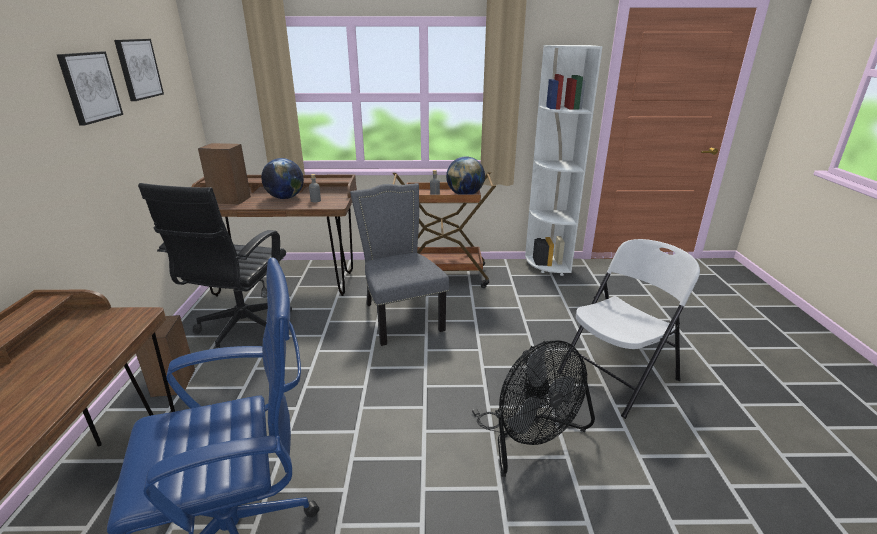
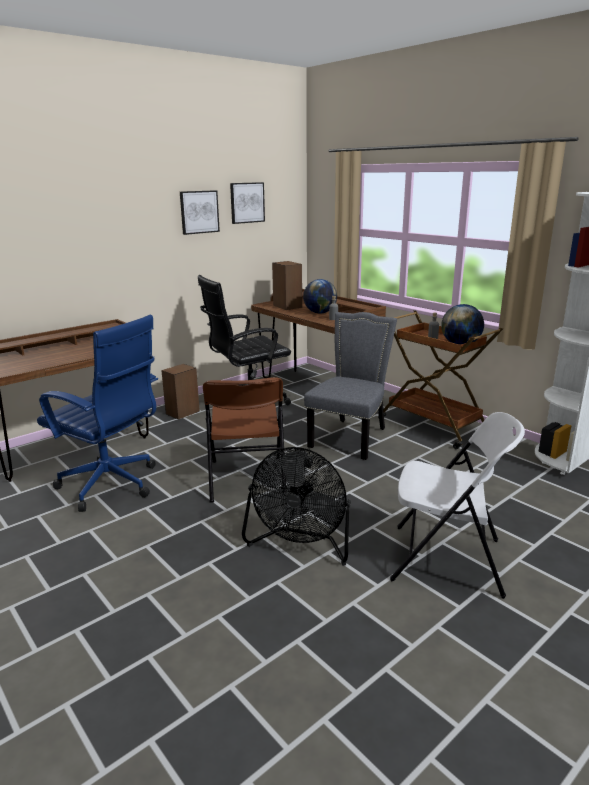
camera: 50 degrees right, 5 degrees down
none -> brown chair [203,377,286,503]

